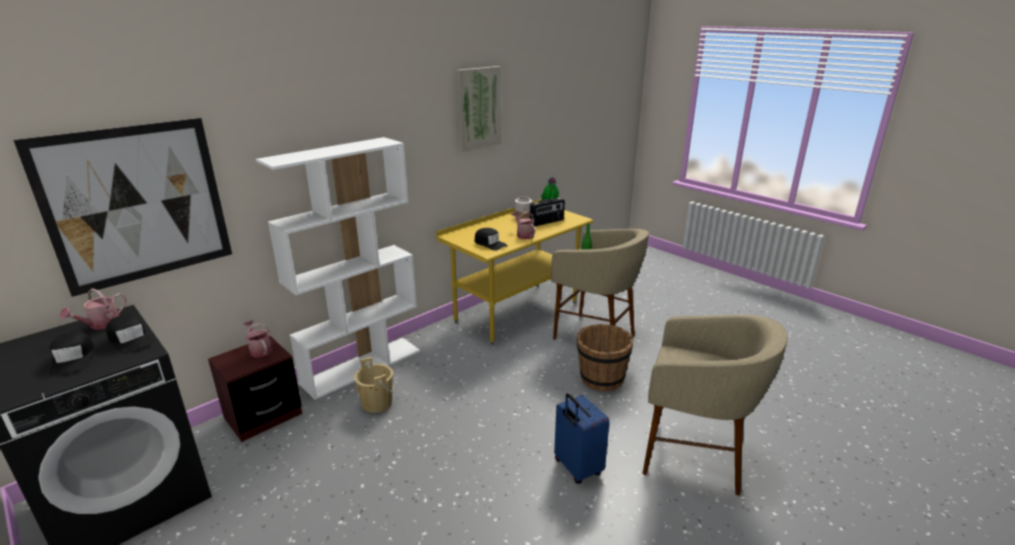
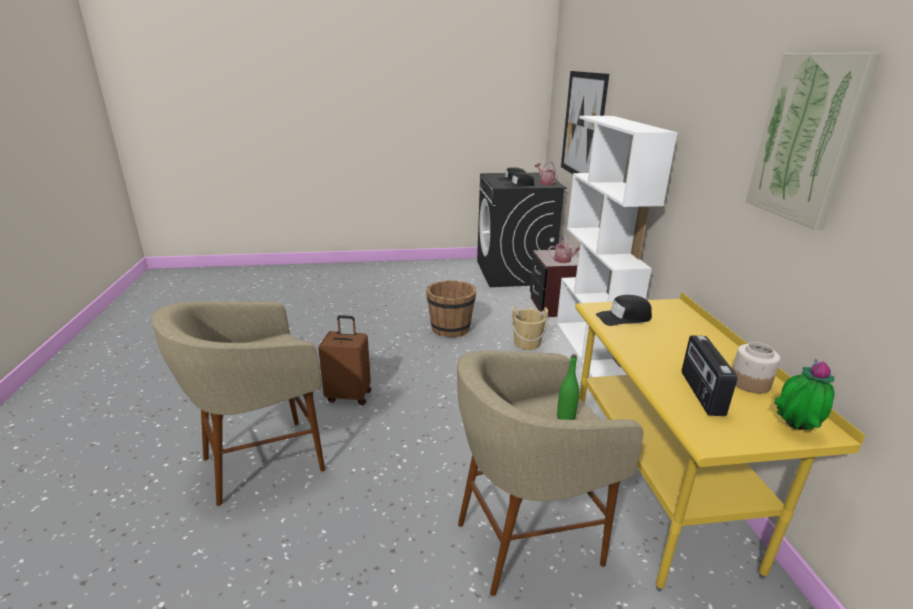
camera: 125 degrees right, 0 degrees up
watering can [511,211,535,239] -> none
blue suitcase [554,393,610,484] -> brown suitcase [318,315,371,405]
brown bucket [577,324,633,391] -> brown bucket moved to [426,280,476,337]

